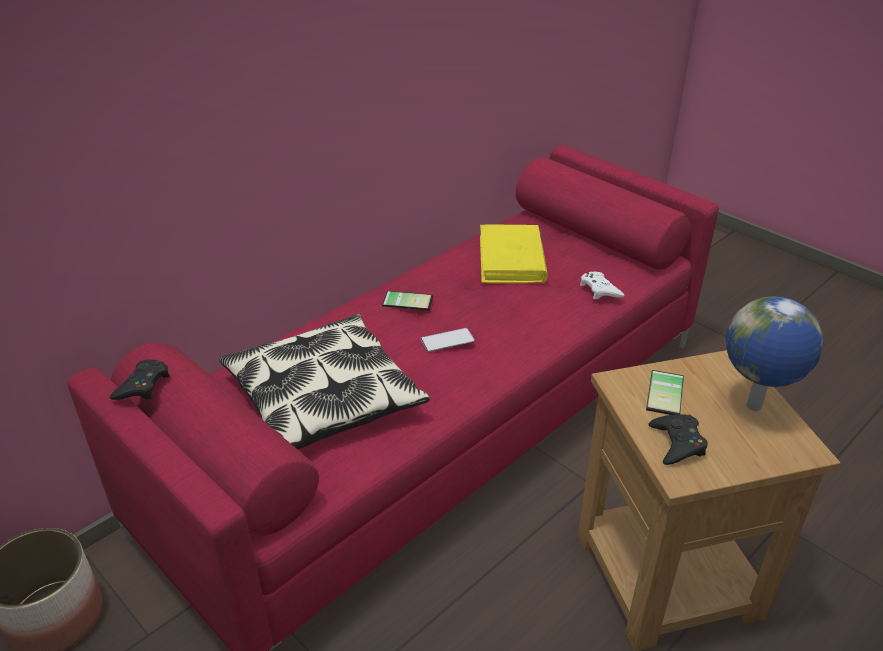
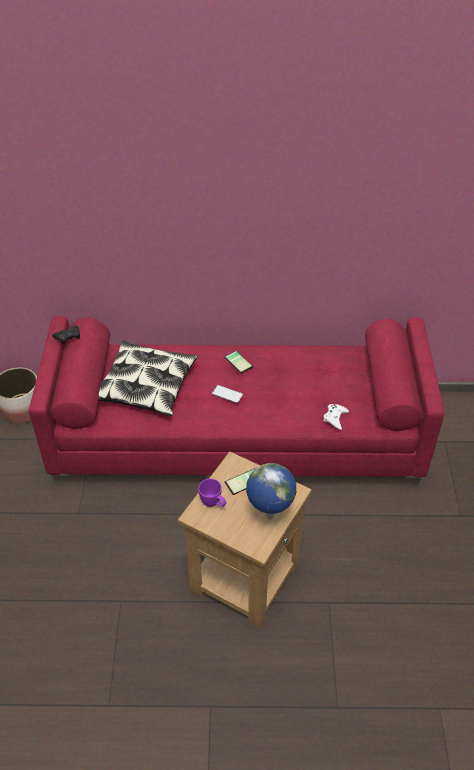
camera: 45 degrees right, 10 degrees up
yellow book [480,224,548,283] -> none
black game controller [648,414,708,465] -> purple mug [198,479,226,507]

